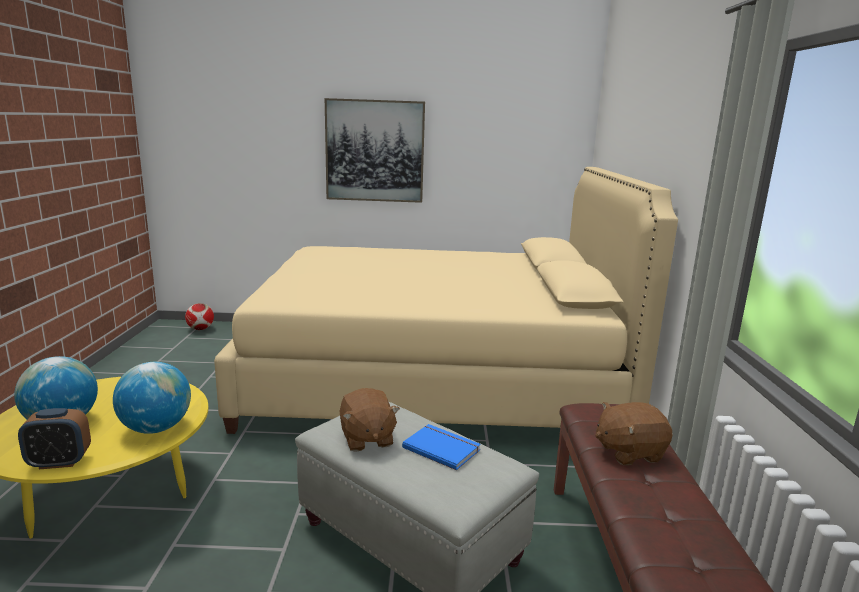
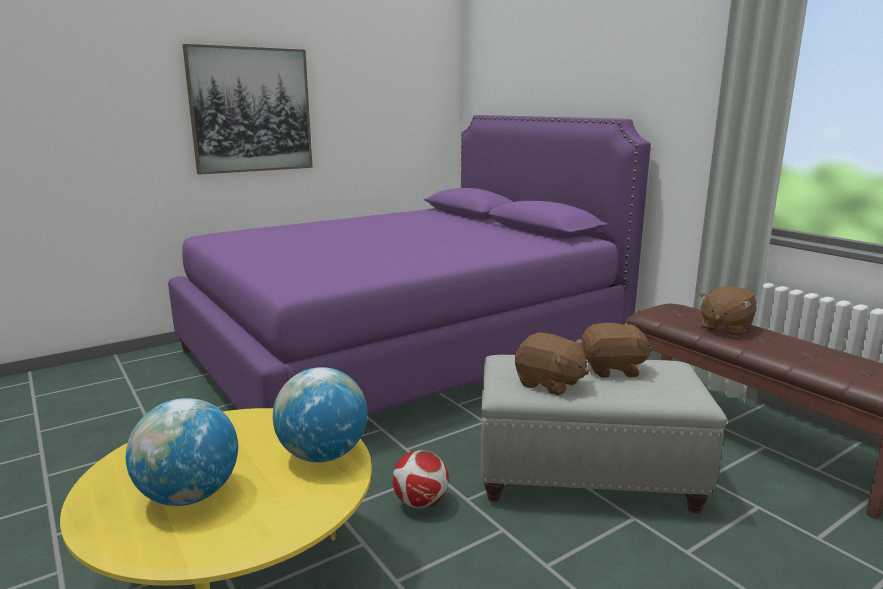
camera: 35 degrees left, 0 degrees up
alarm clock [18,408,91,469] -> none
football [185,303,214,330] -> football moved to [393,450,449,509]
beige bed [214,167,678,434] -> purple bed [168,115,651,415]
blue book [402,424,481,470] -> brown plush toy [581,322,652,378]

